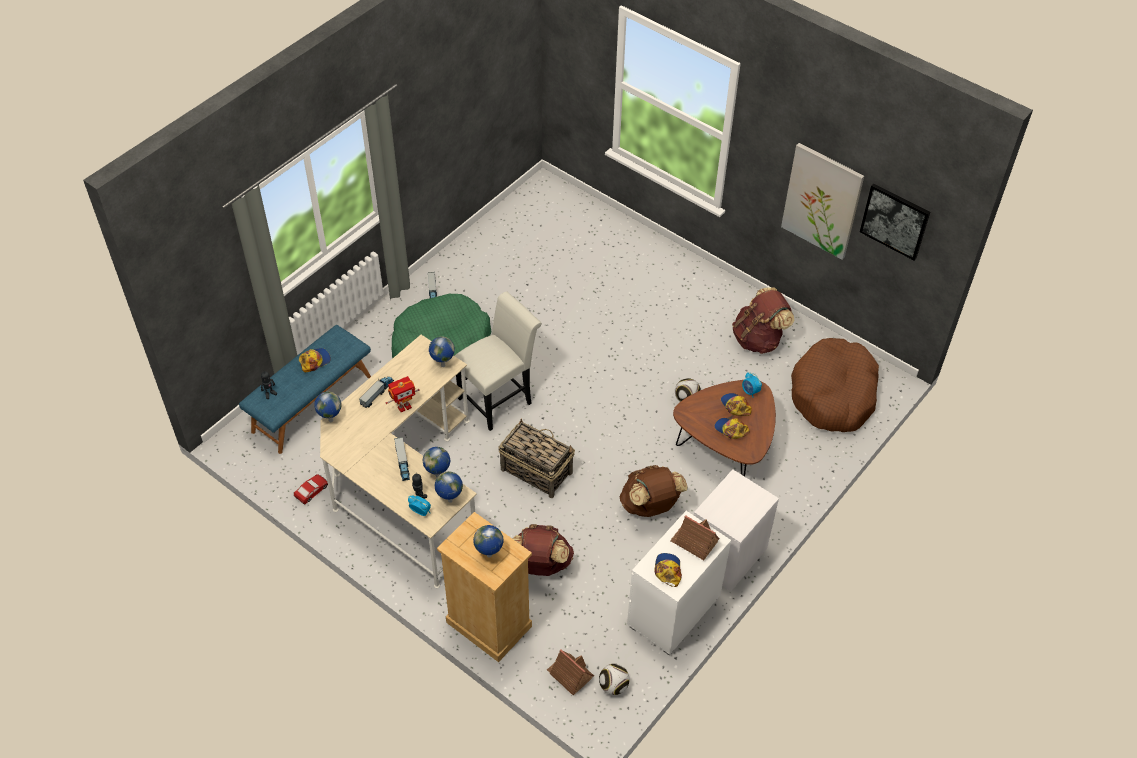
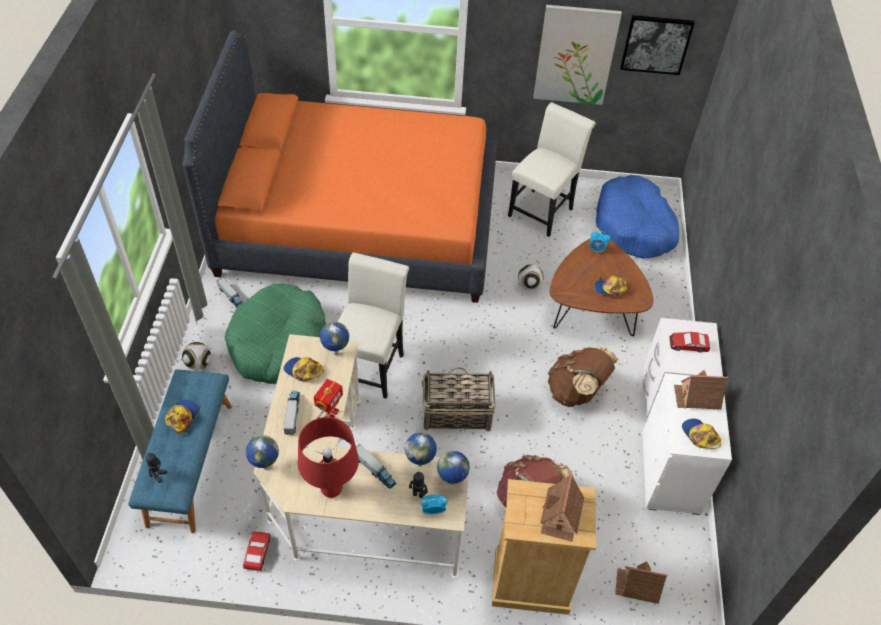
camera: 35 degrees left, 0 degrees up
globe [473,525,503,558] -> toy house [540,474,584,542]
football [599,664,630,695] -> football moved to [182,342,211,370]
cap [721,393,752,416] -> cap moved to [283,357,324,381]
brown backpack [732,287,795,354] -> white chair [508,102,596,237]
brown dog bed [791,338,879,432] -> blue dog bed [596,175,679,258]
none -> orange bed [182,30,498,303]
none -> red table lamp [298,417,359,498]
none -> toy car [670,332,710,353]

